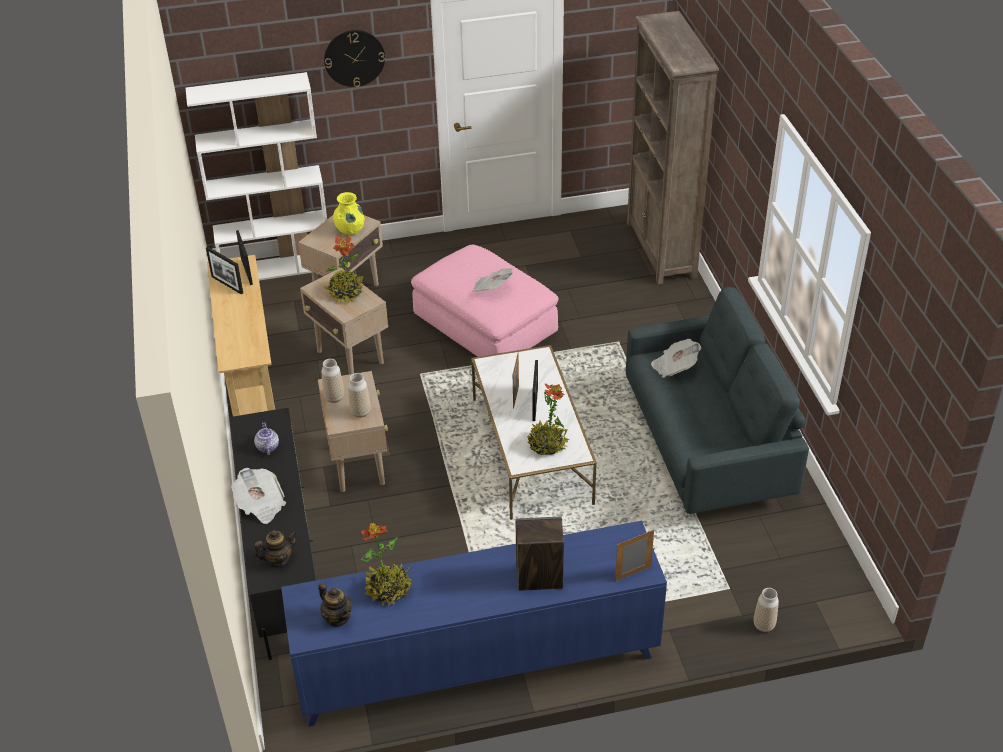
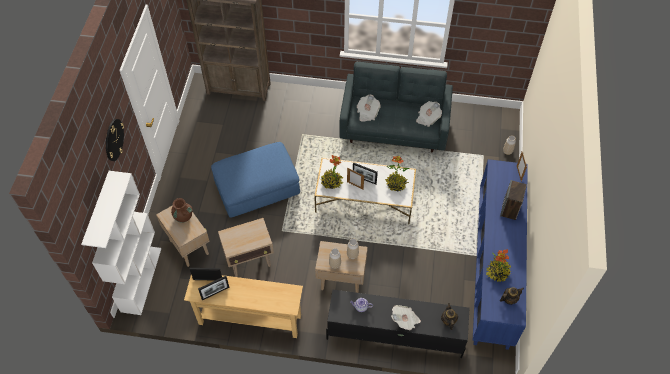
camera: 70 degrees left, 15 degrees up
potted plant [324,235,363,304] -> potted plant moved to [321,155,343,189]
yellow vase [333,192,365,235] -> brown vase [171,198,193,223]
pink ottoman [411,245,558,357] -> blue ottoman [211,142,300,218]
newspaper [472,268,513,292] -> newspaper moved to [416,101,442,127]

